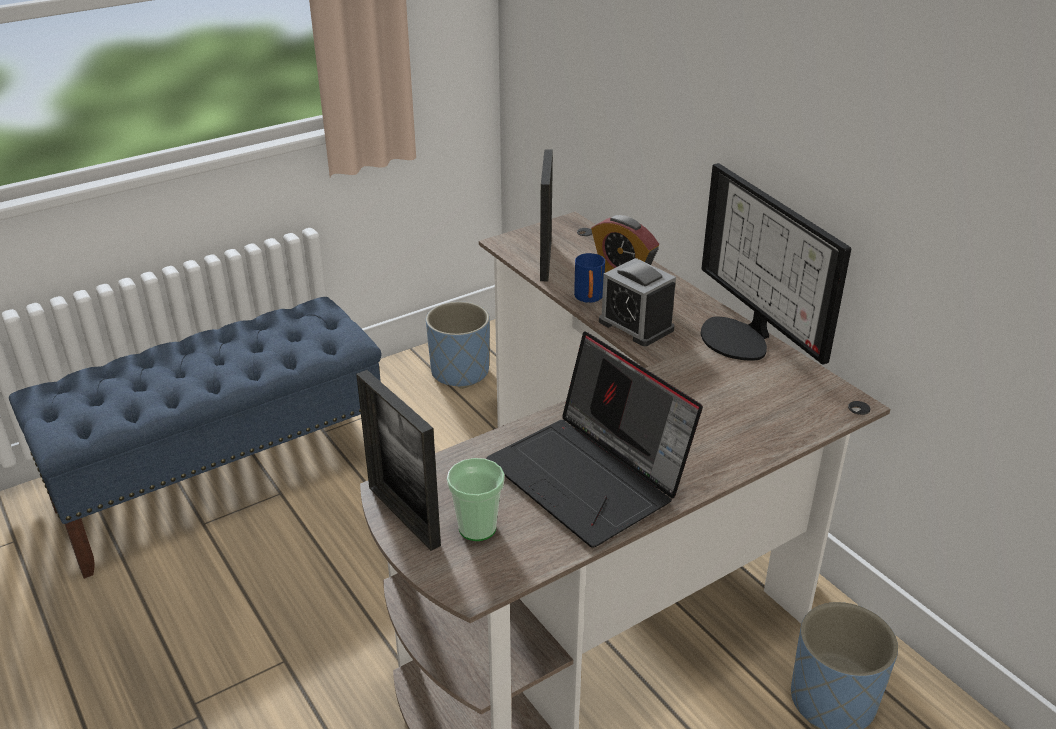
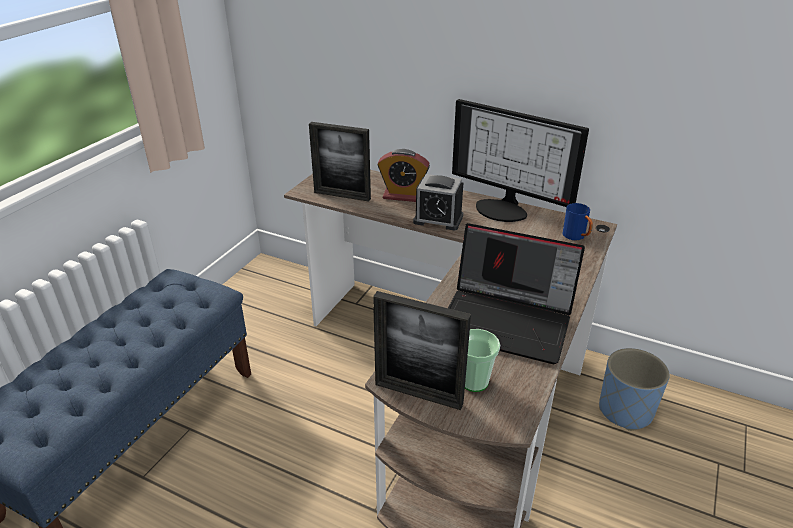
camera: 30 degrees left, 0 degrees up
blue planter [426,302,490,389] -> none
picture frame [540,149,553,281] -> picture frame turned 135 degrees clockwise [309,122,371,202]
blue mug [574,253,605,303] -> blue mug moved to [563,203,593,240]

